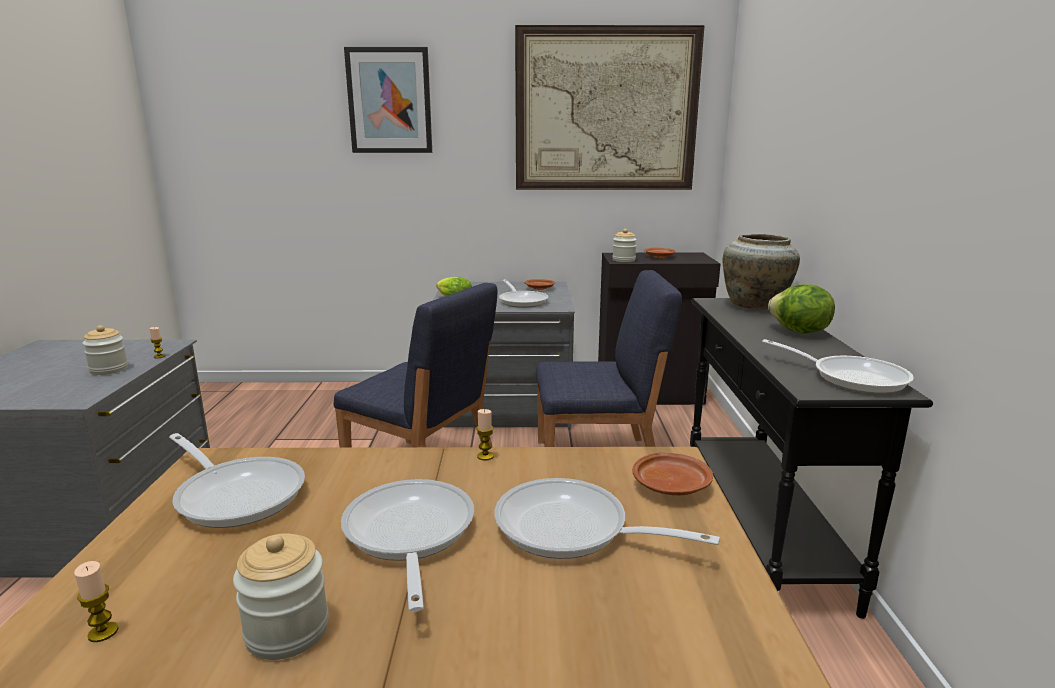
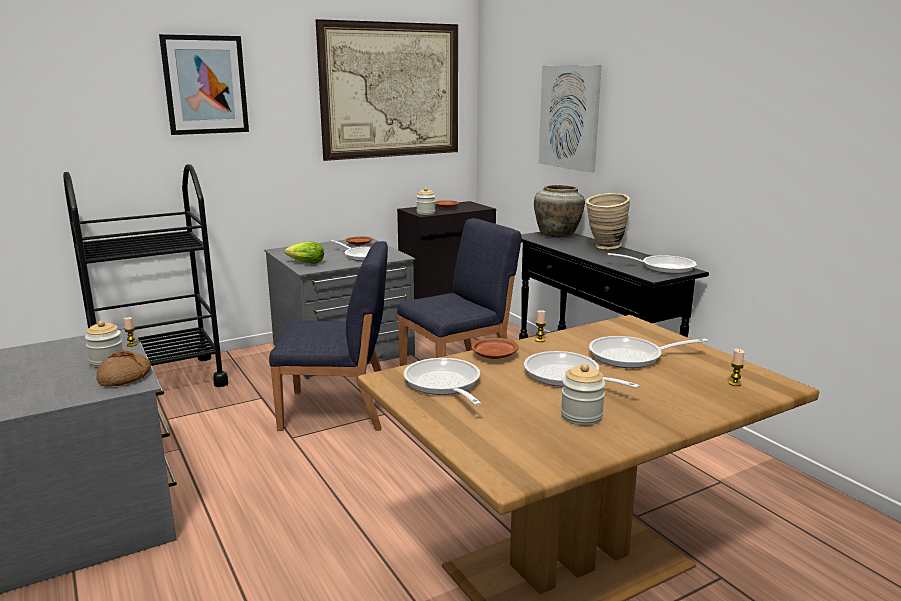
camera: 30 degrees left, 0 degrees up
candle [74,561,118,642] -> candle moved to [729,349,745,386]
frying pan [169,433,305,528] -> frying pan turned 120 degrees counterclockwise [404,358,481,406]
brown plate [632,453,713,495] -> brown plate moved to [471,338,519,359]
lettuce [768,284,835,333] -> beige vase [586,193,630,249]
none -> black cart [63,164,228,387]
none -> bread [96,351,151,387]
none -> picture [539,65,601,173]

